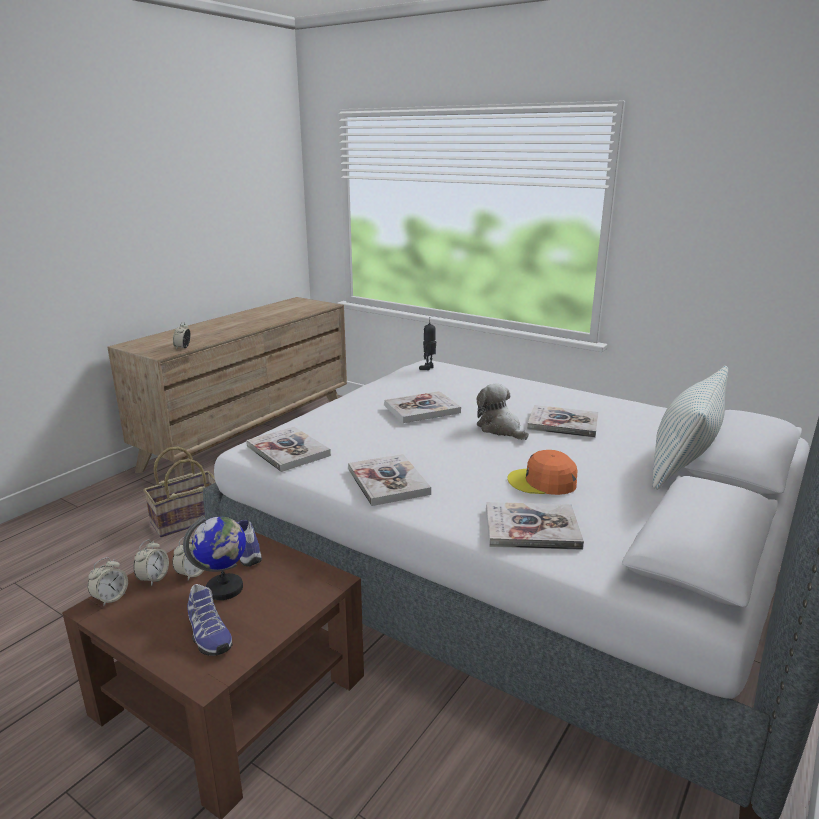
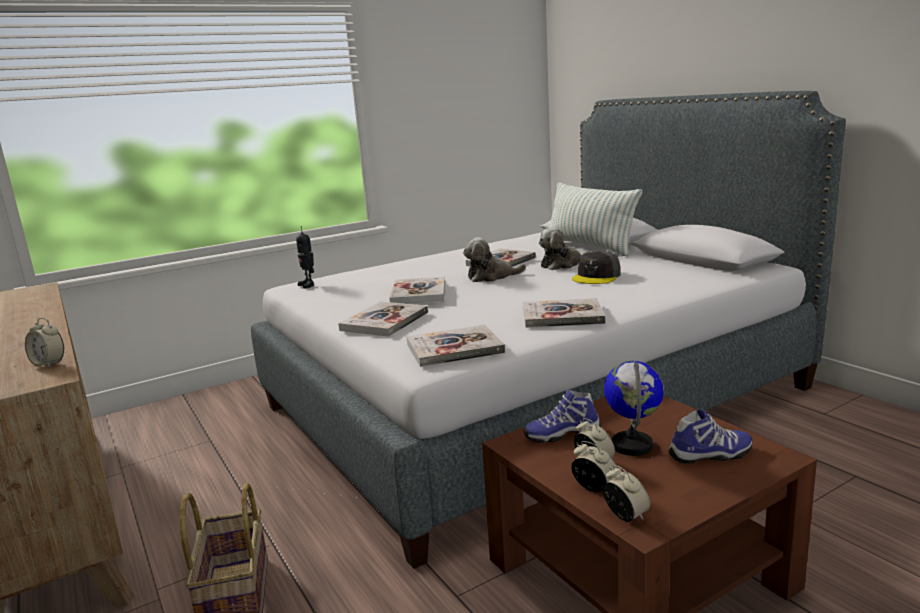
camera: 65 degrees left, 5 degrees down
book [486,502,584,550] -> book moved to [338,301,428,337]
orange cap [507,450,578,495] -> grey cap [572,251,621,284]
none -> plush toy [539,227,589,270]

